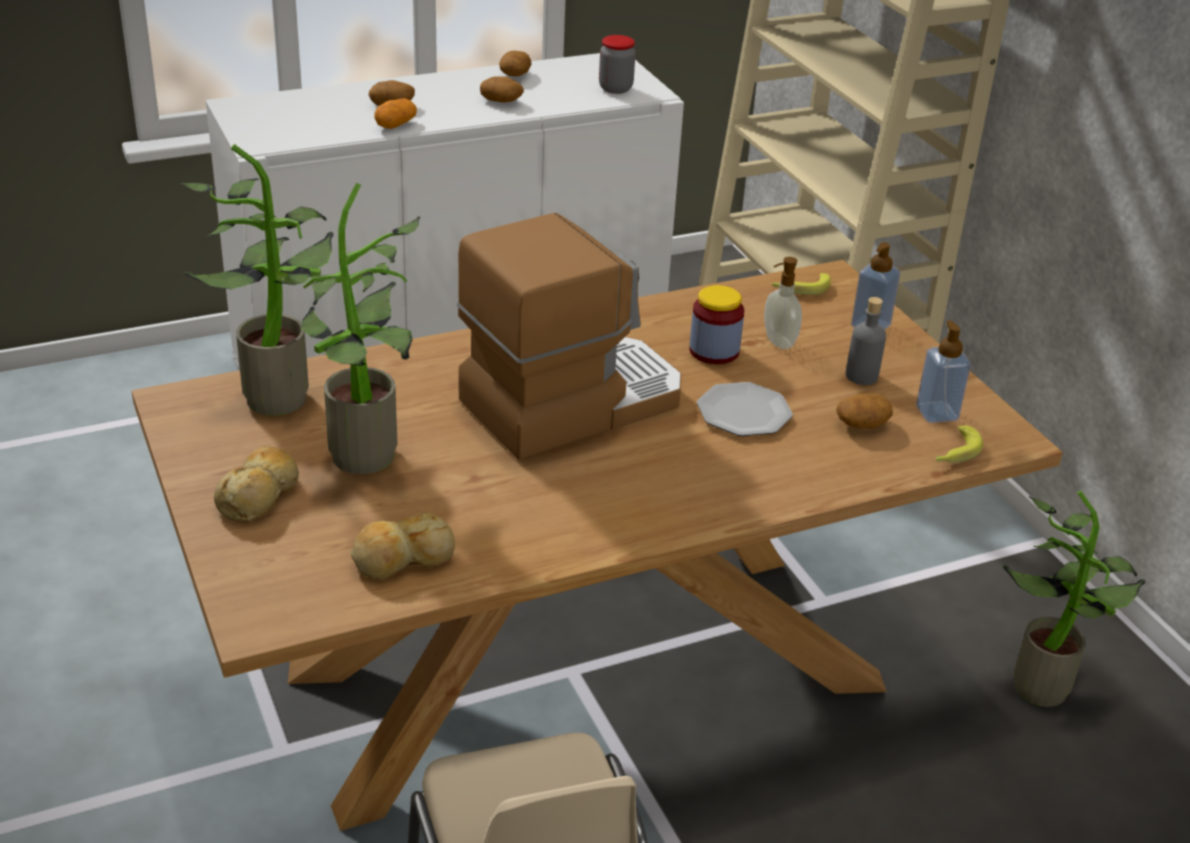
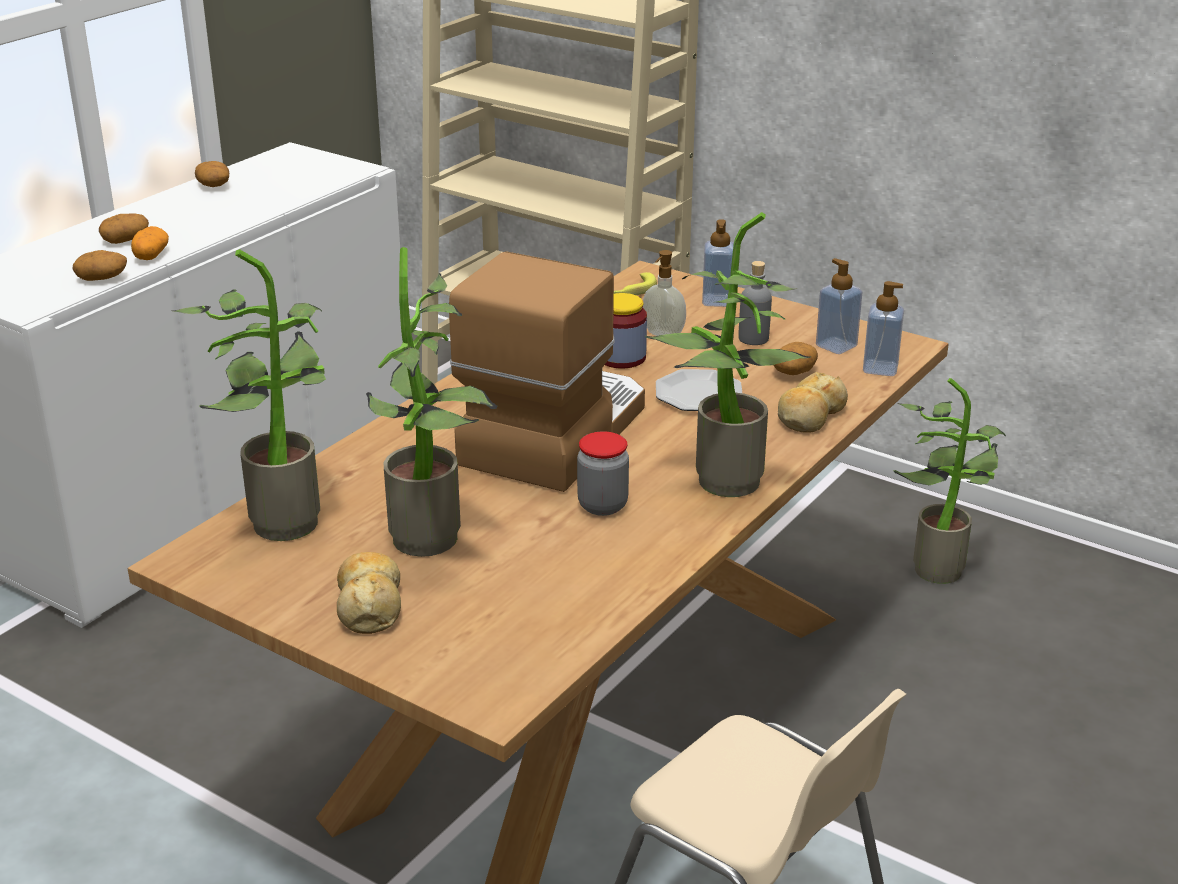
camera: 30 degrees left, 5 degrees down
bread [351,512,455,580] -> bread moved to [778,372,848,433]
potato [480,76,524,103] -> potato moved to [73,250,127,281]
jar [599,35,636,94] -> jar moved to [577,431,629,516]
banana [936,425,983,462] -> soap dispenser [863,281,904,376]
none -> potted plant [645,212,811,497]

